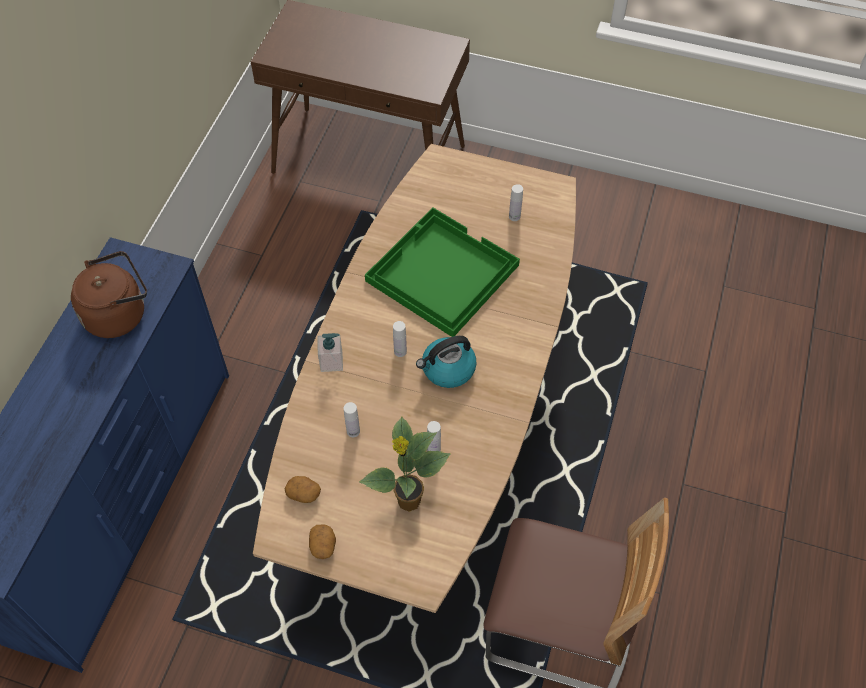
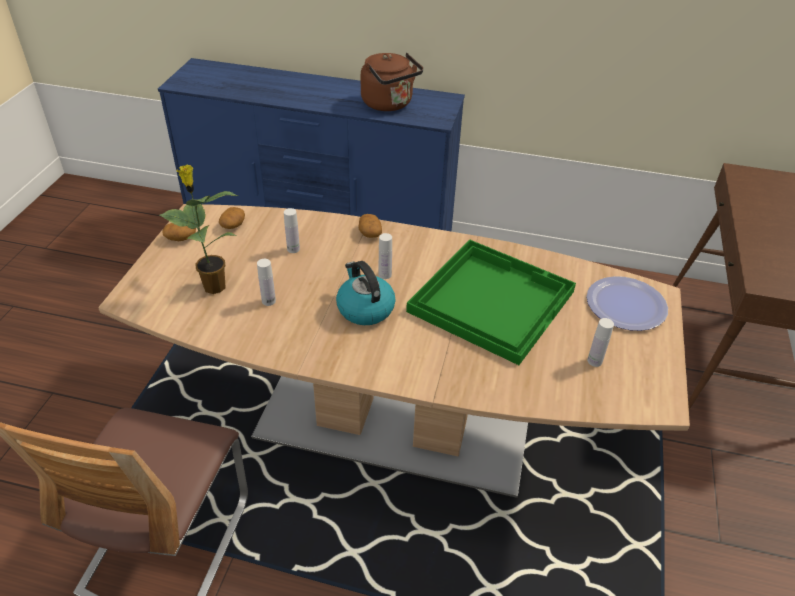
camera: 85 degrees right, 15 degrees down
soap dispenser [317,333,343,372] -> potato [358,214,382,238]
none -> plate [587,276,668,331]

